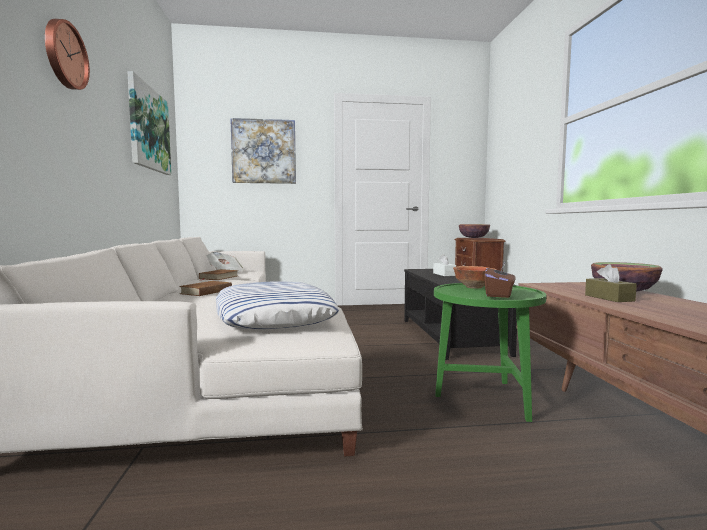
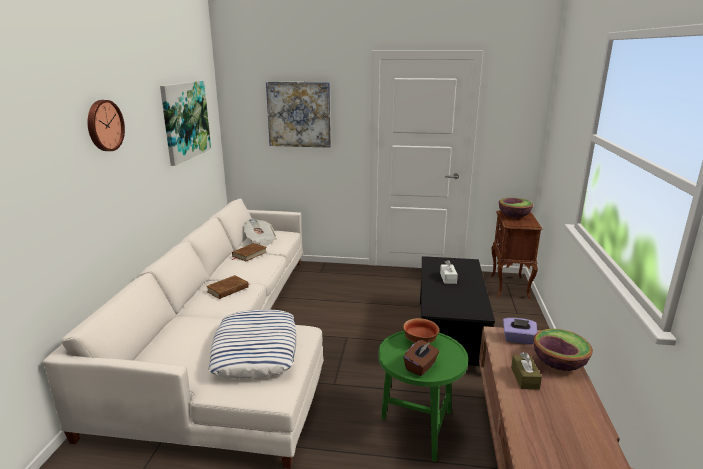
camera: 15 degrees right, 15 degrees up
none -> purple tissue box [503,318,537,344]

